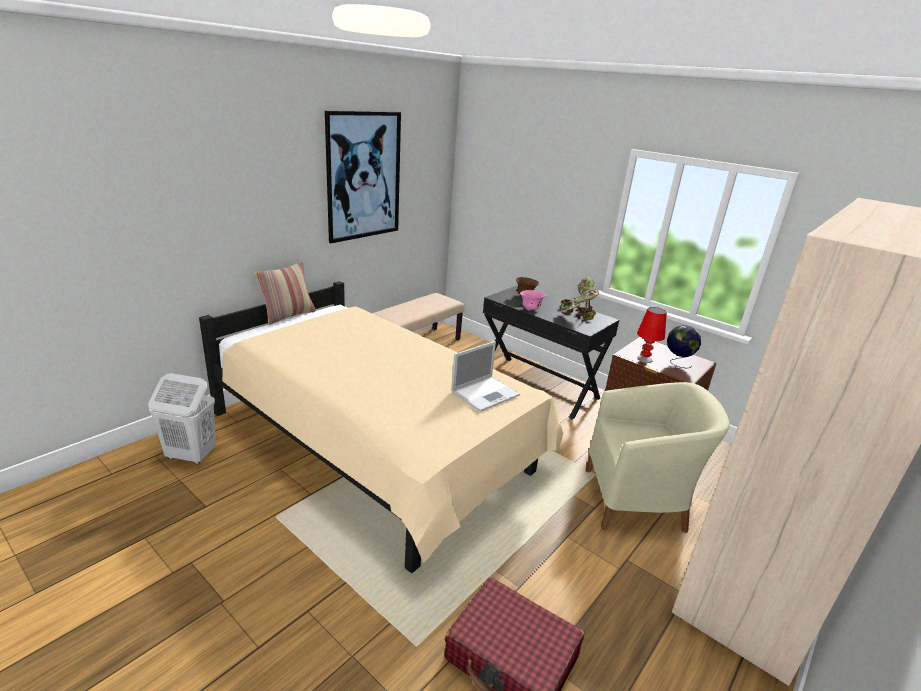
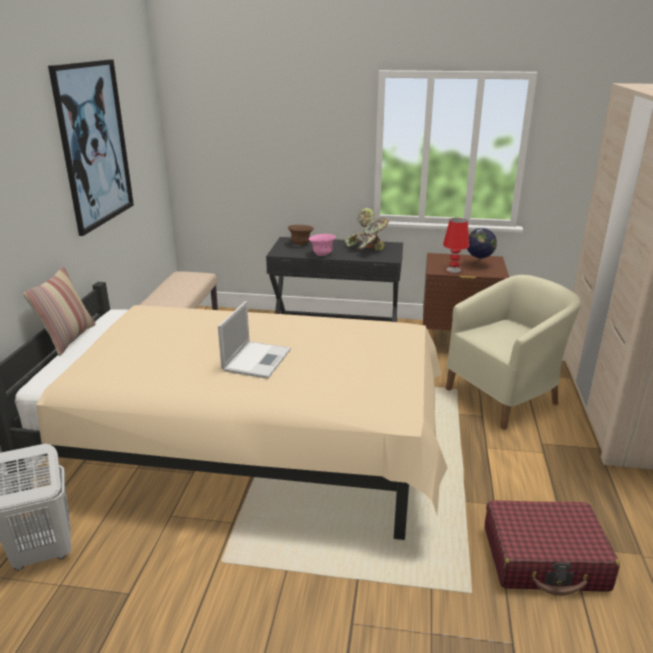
camera: 30 degrees left, 0 degrees up
laptop [451,341,520,412] -> laptop moved to [218,301,291,379]

